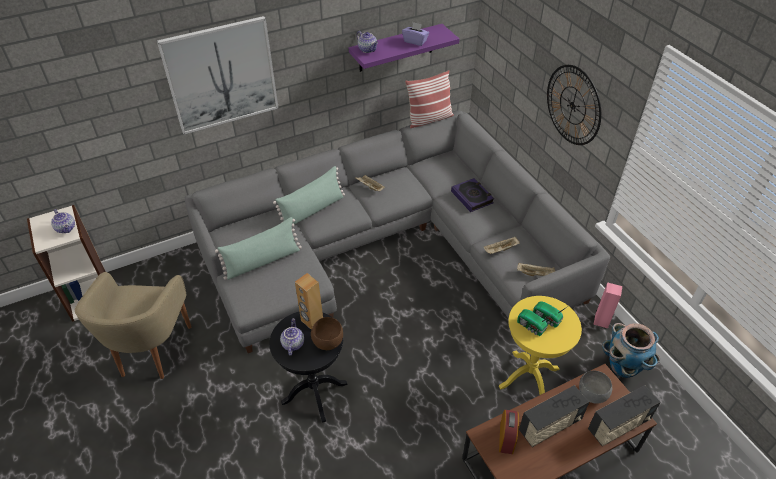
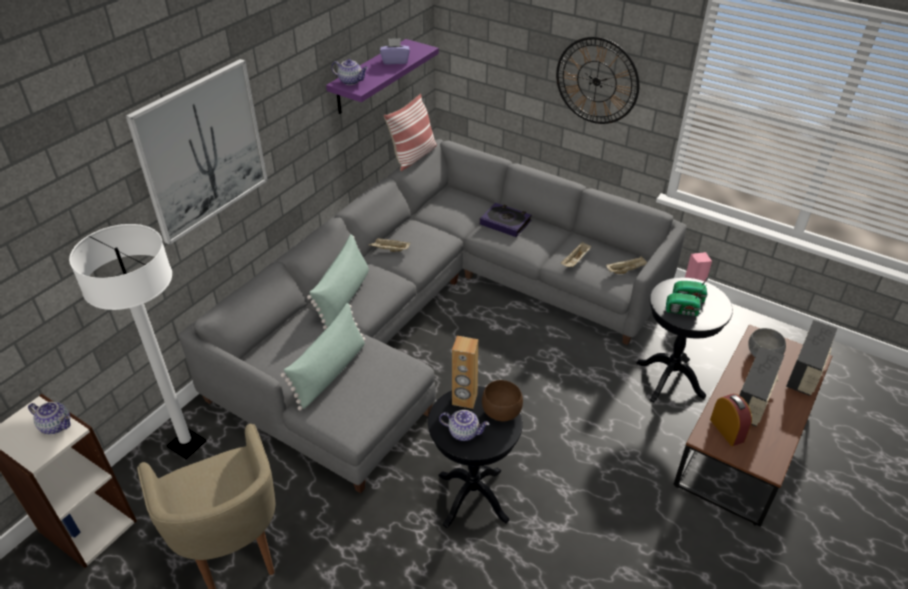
camera: 30 degrees left, 5 degrees down
teapot [280,318,304,356] -> teapot turned 135 degrees clockwise [439,410,489,441]
yellow side table [499,296,582,395] -> black side table [636,277,733,402]
planter [602,323,660,378] -> none
none -> white floor lamp [69,224,206,459]

